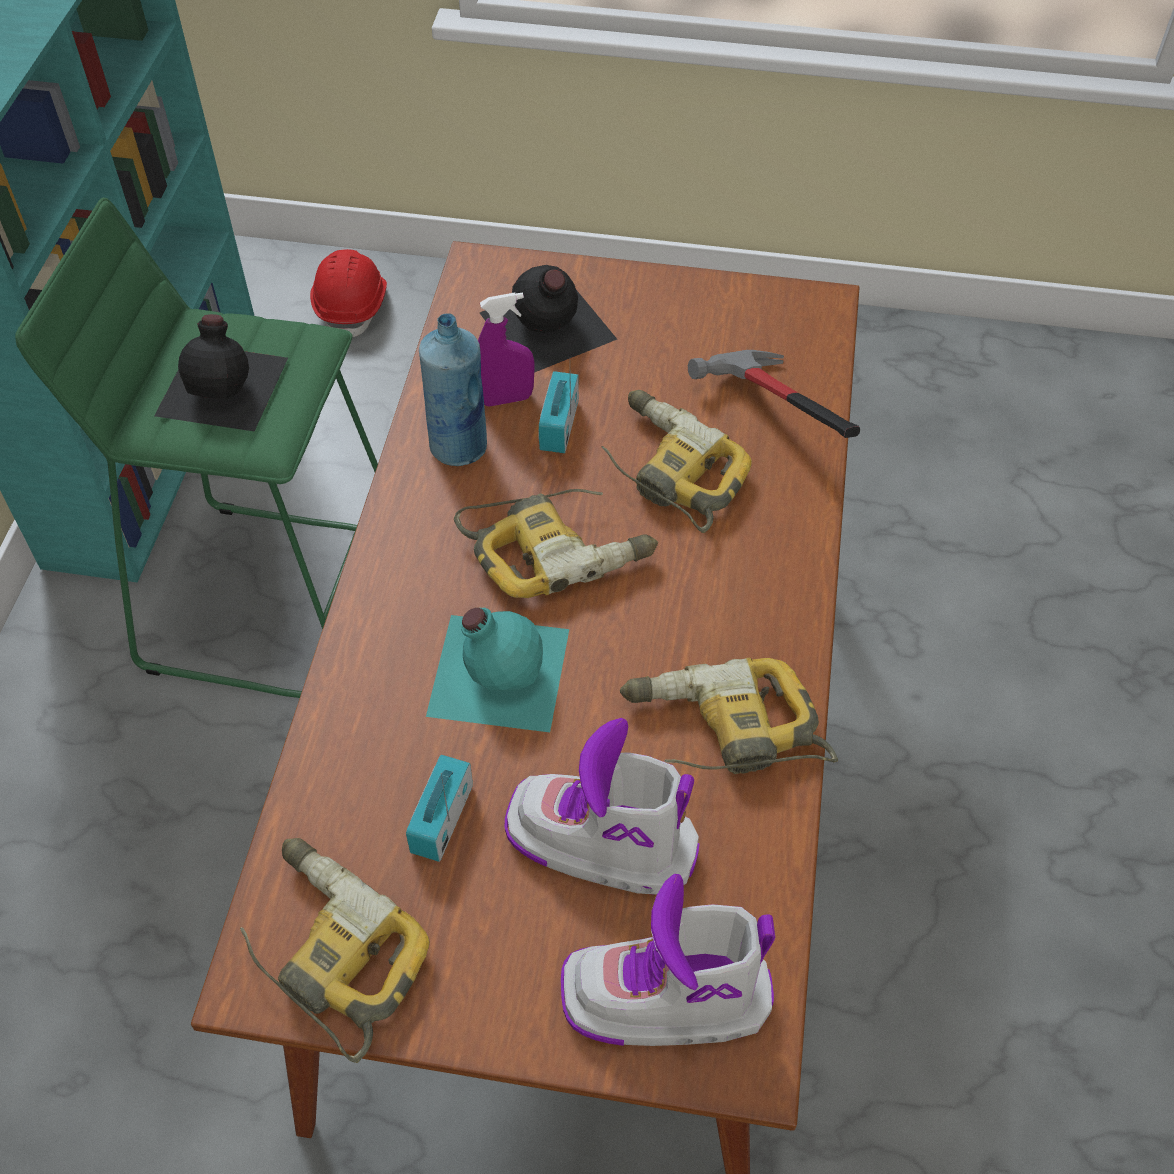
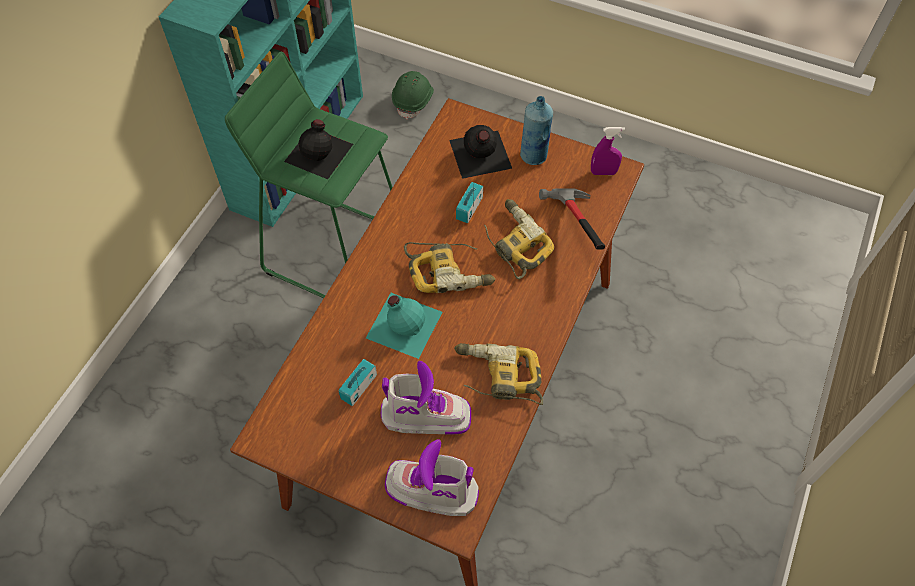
camera: 15 degrees right, 5 degrees up
power drill [240,838,430,1063] -> none
red hard hat [310,249,387,337] -> green hard hat [392,71,434,120]
blue bottle [419,313,487,466] -> blue bottle moved to [520,96,553,165]
purple spray bottle [478,292,535,407] -> purple spray bottle moved to [591,127,625,175]
boot [505,718,699,895] -> boot turned 150 degrees clockwise [381,361,471,434]

